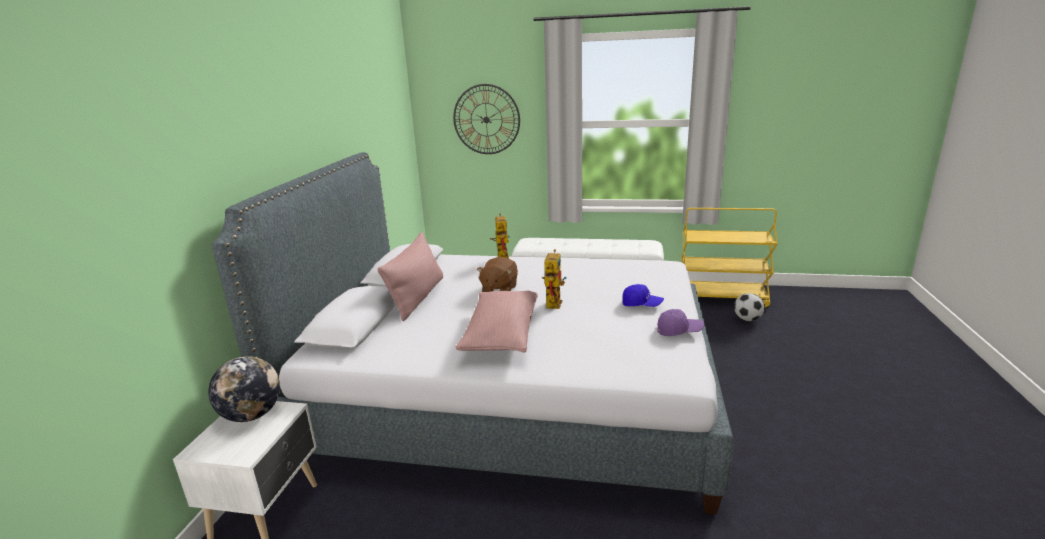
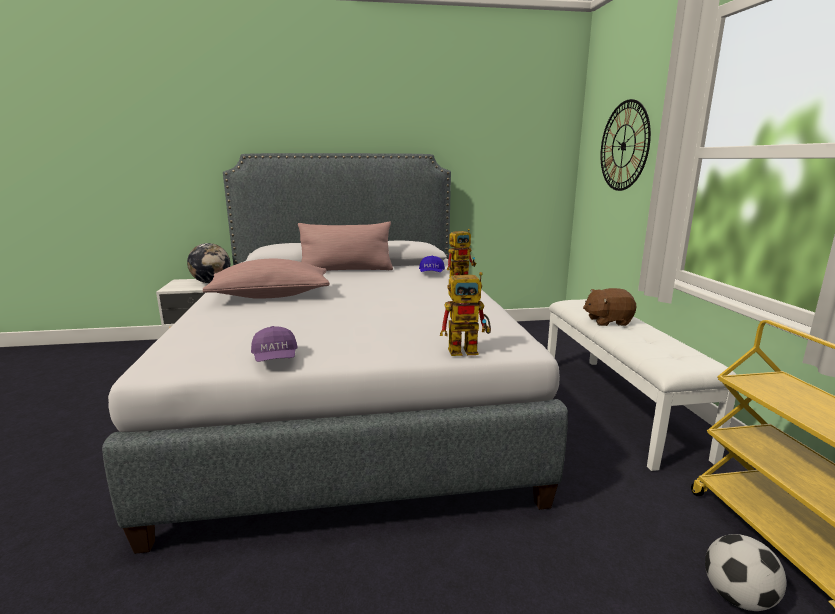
camera: 70 degrees right, 5 degrees down
brown plush toy [477,257,518,292] -> brown plush toy moved to [583,288,636,326]
toy robot [542,249,567,309] -> toy robot moved to [440,272,491,356]
blue cap [622,284,664,307] -> blue cap moved to [419,256,445,272]

